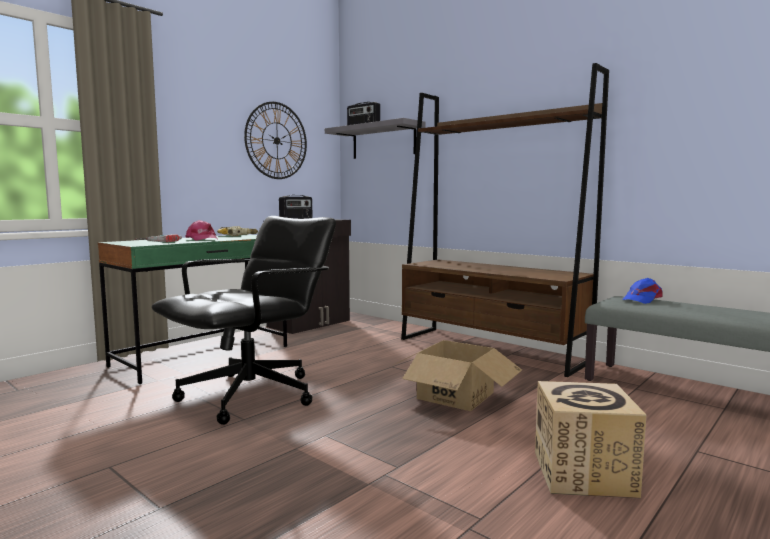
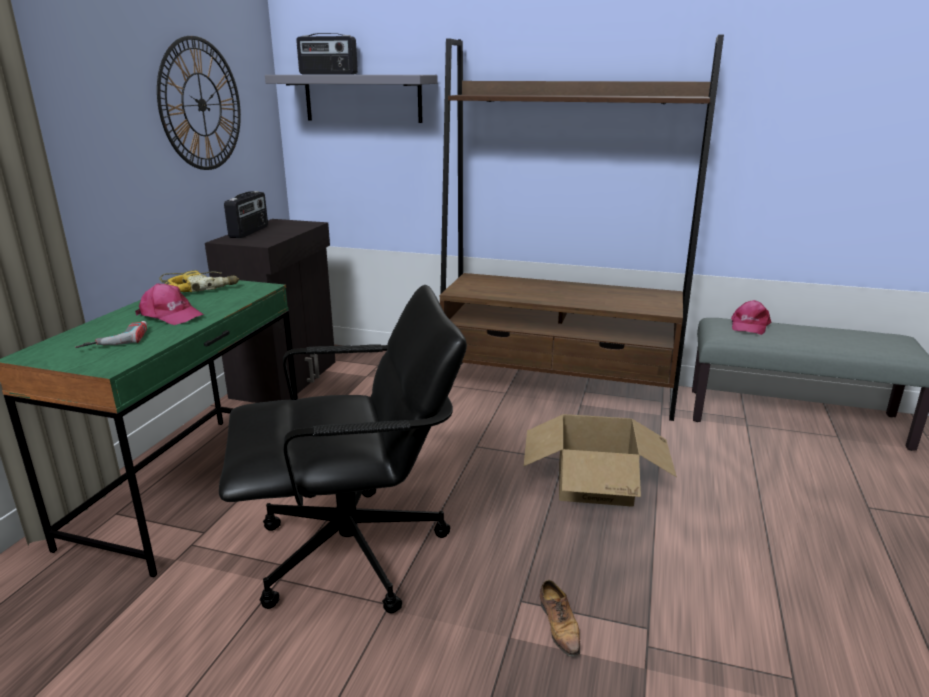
camera: 25 degrees left, 15 degrees up
black office chair [152,216,336,425] -> black office chair turned 60 degrees clockwise [219,285,467,614]
cardboard box [535,381,647,499] -> none
blue cap [622,278,663,304] -> pink cap [731,300,771,335]
none -> shoe [540,580,580,656]

